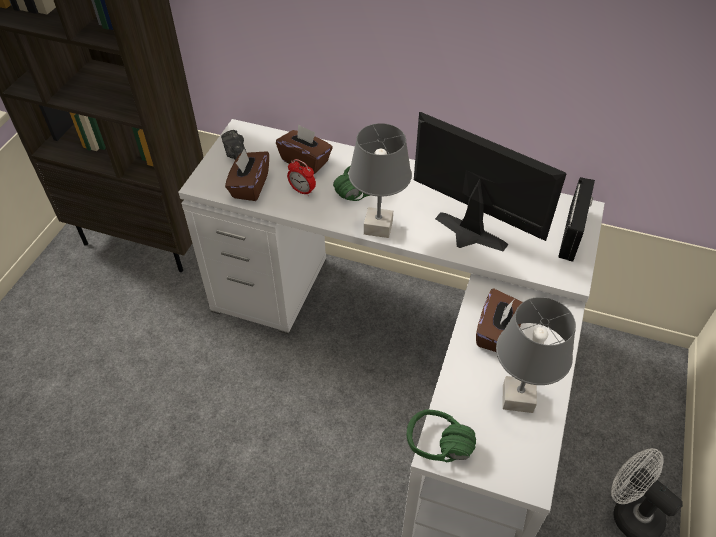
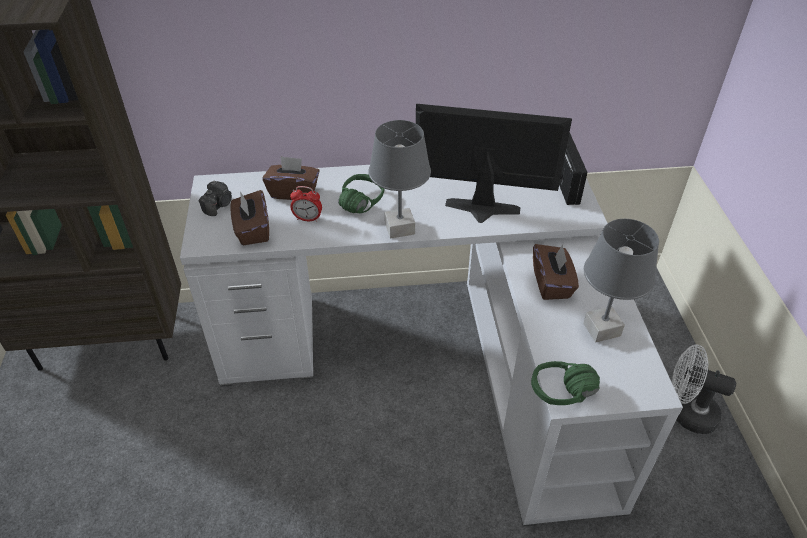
camera: 25 degrees left, 5 degrees down
camera [221,130,246,160] -> camera turned 105 degrees counterclockwise [199,180,232,216]

